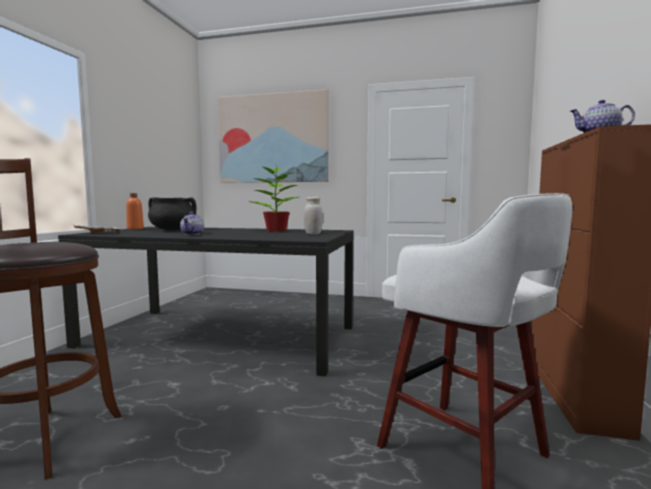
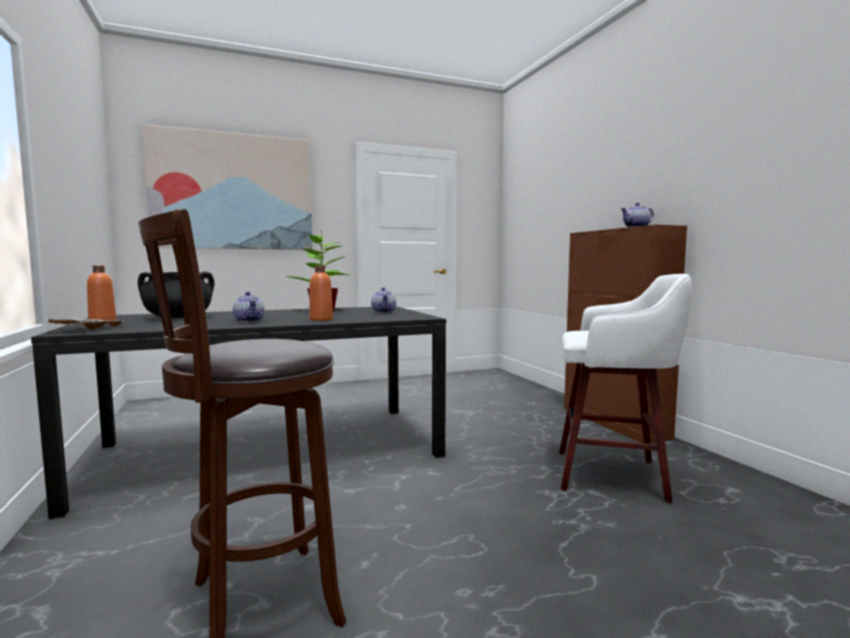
camera: 35 degrees left, 0 degrees up
white jar [304,197,323,234] -> teapot [371,288,396,313]
none -> orange bottle [309,266,333,321]

